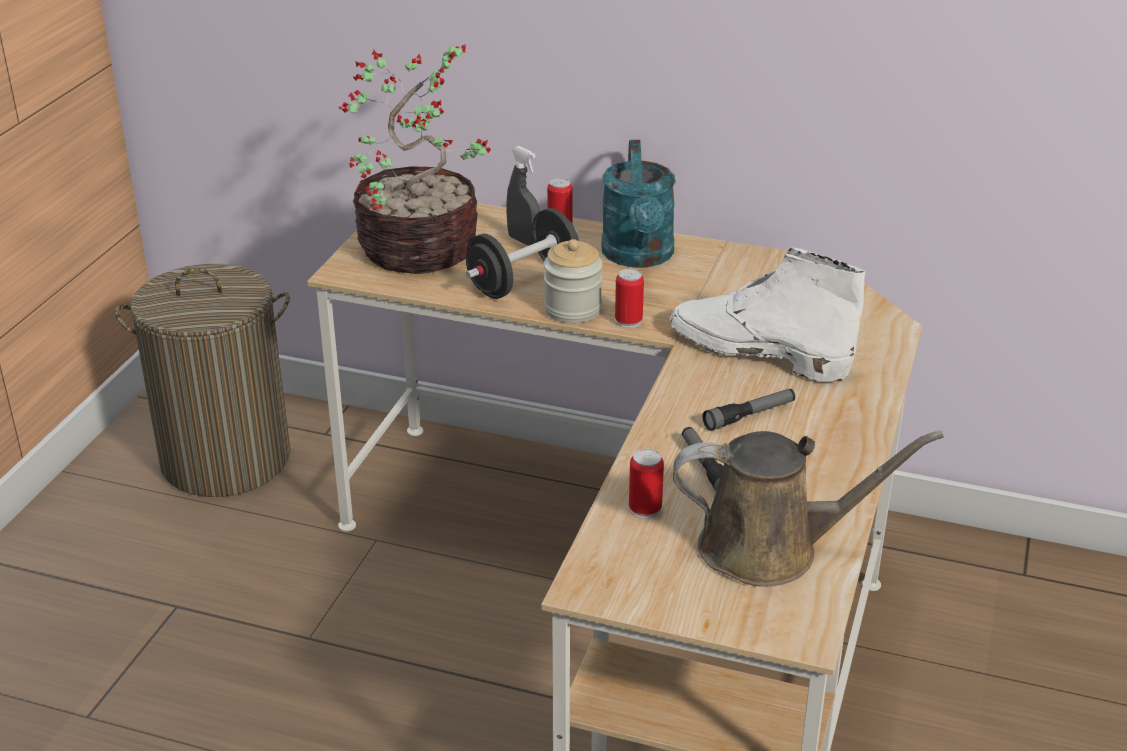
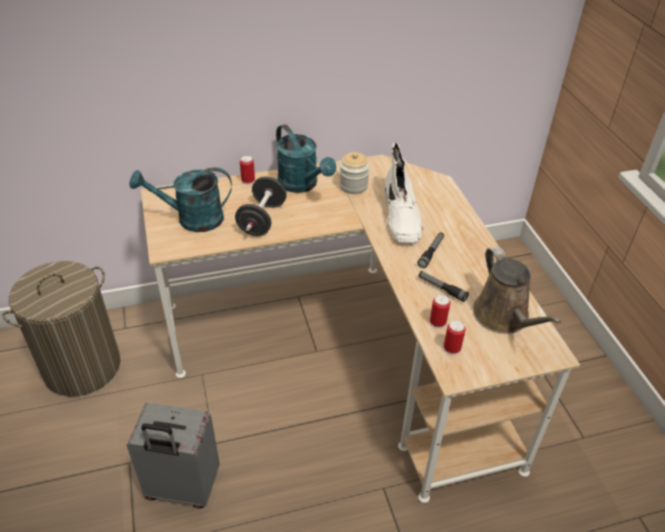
camera: 35 degrees left, 10 degrees up
potted plant [338,44,491,274] -> turquoise watering can [129,167,232,232]
grey spray bottle [506,146,540,246] -> none
jar [544,239,603,323] -> jar moved to [339,152,370,194]
can [615,268,644,328] -> can moved to [444,320,466,355]
white boot [670,248,865,382] -> white boot turned 90 degrees counterclockwise [384,142,423,244]
brown watering can [673,431,944,587] -> brown watering can turned 105 degrees clockwise [473,246,561,334]
none -> grey suitcase [127,403,220,509]

